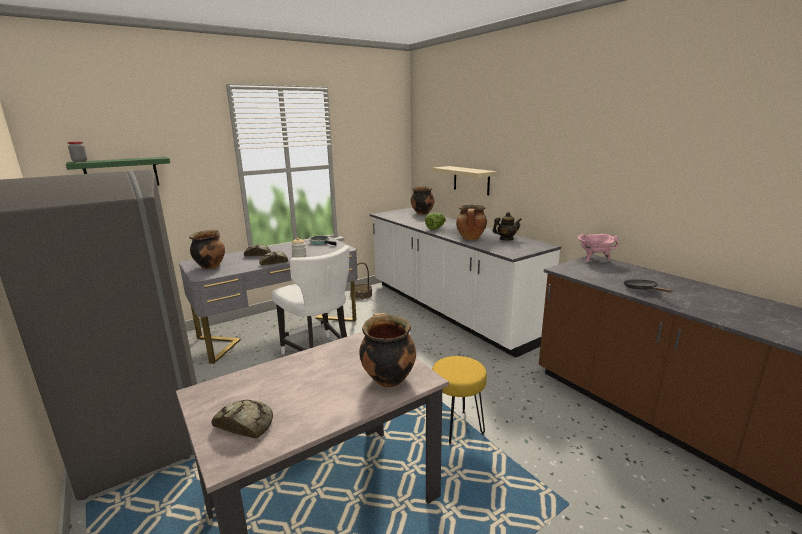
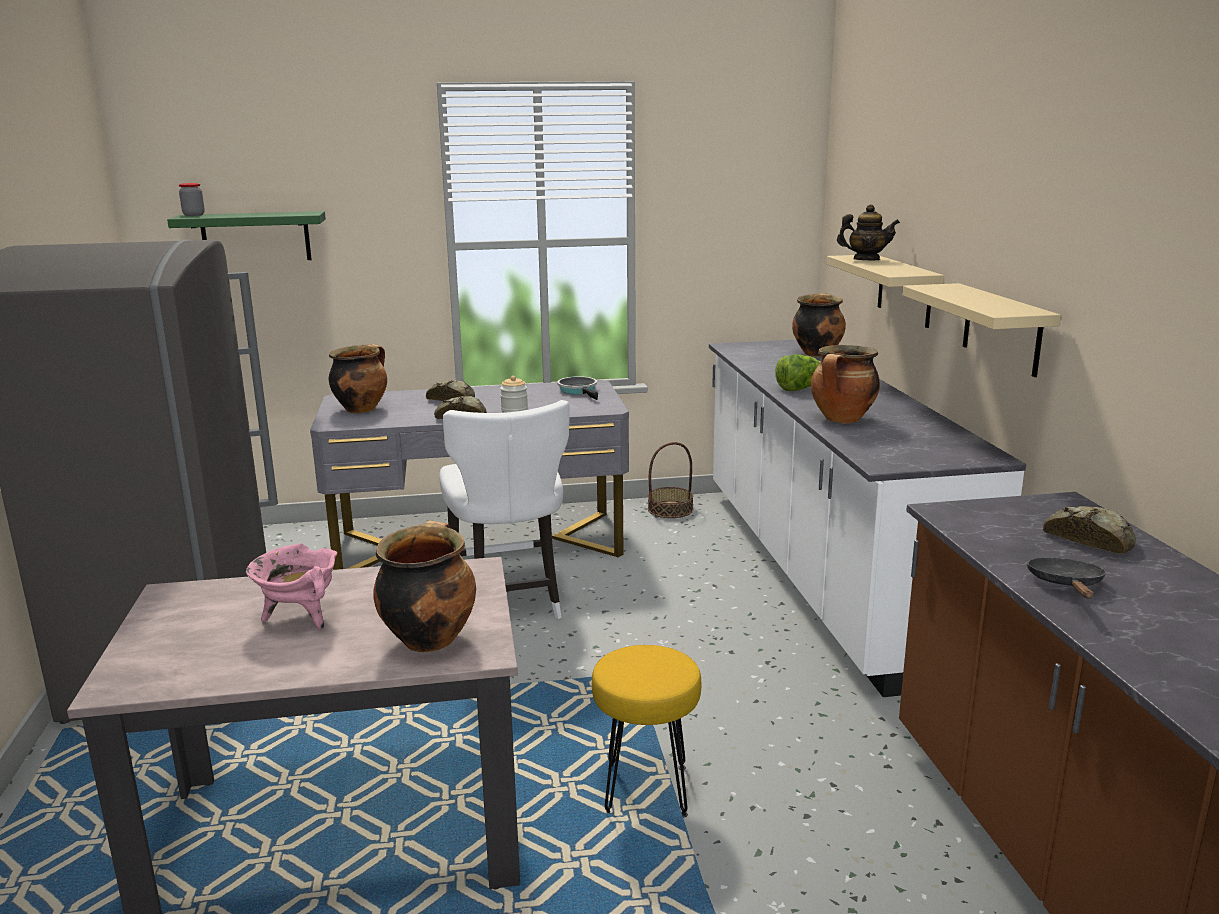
camera: 25 degrees right, 0 degrees up
bread [211,399,273,438] -> bread moved to [1043,506,1136,554]
teapot [492,212,522,240] -> teapot moved to [837,204,900,260]
pink cooking pot [578,233,619,263] -> pink cooking pot moved to [246,543,337,630]
none -> beige shelf [902,283,1061,377]

